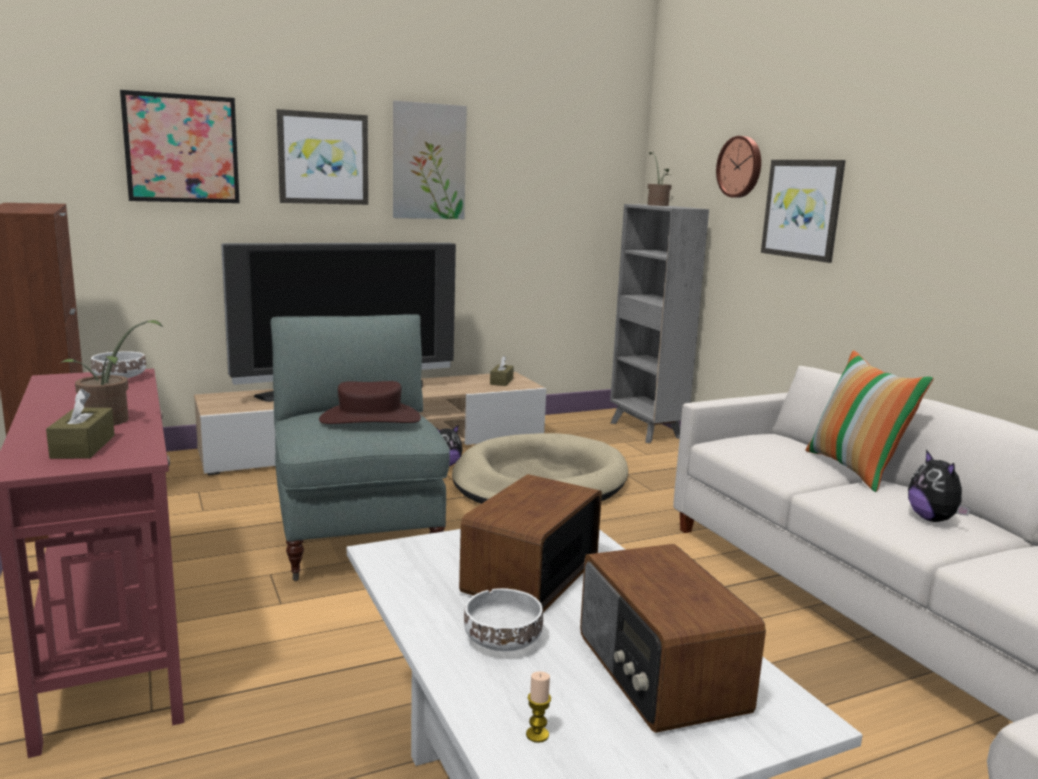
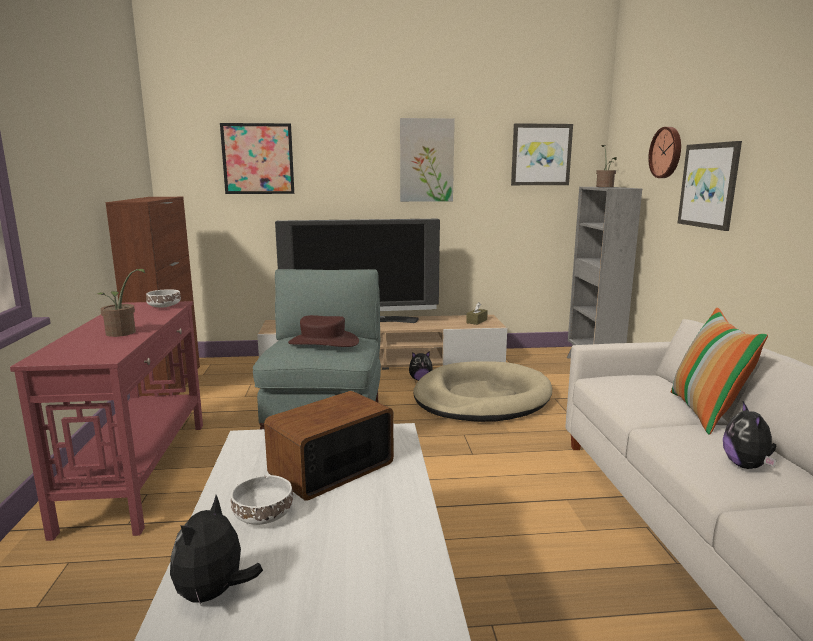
camera: 20 degrees right, 0 degrees up
brown tissue box [46,388,115,459] -> none
picture [277,109,368,205] -> picture moved to [511,123,573,185]
candle [526,671,551,743] -> plush toy [170,495,263,605]
radio [580,544,766,733] -> none

